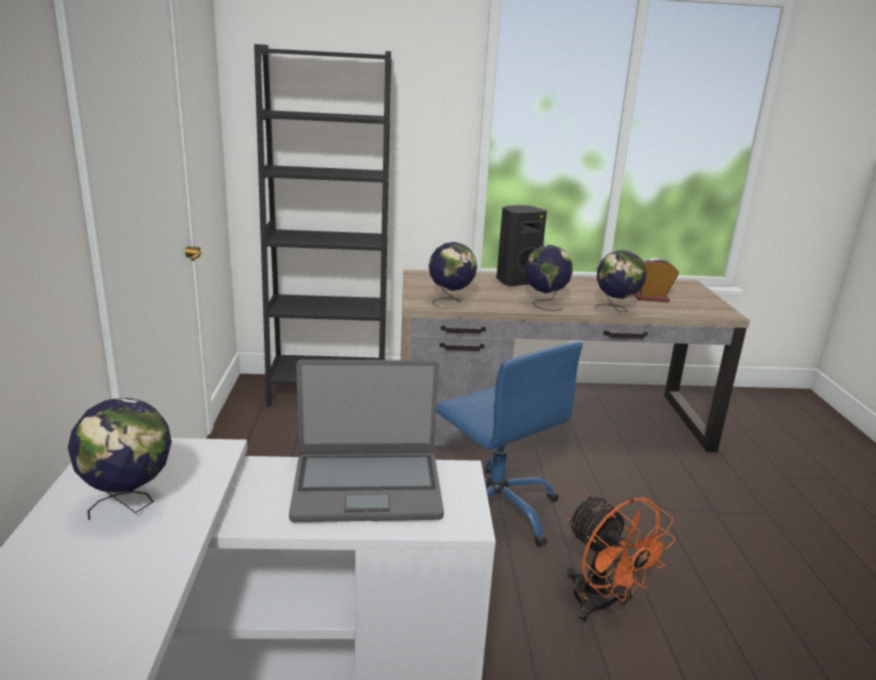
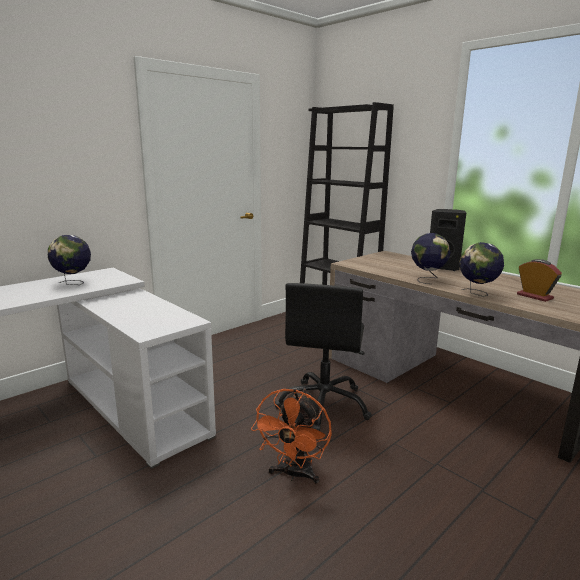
camera: 50 degrees right, 5 degrees down
laptop [289,360,444,522] -> none
globe [429,242,477,307] -> none
blue office chair [437,342,583,547] -> black office chair [275,283,372,431]

